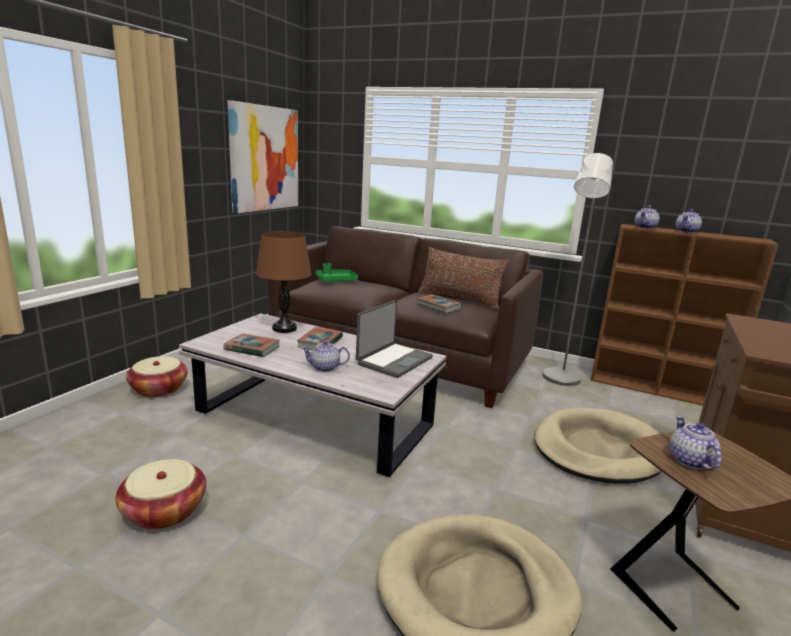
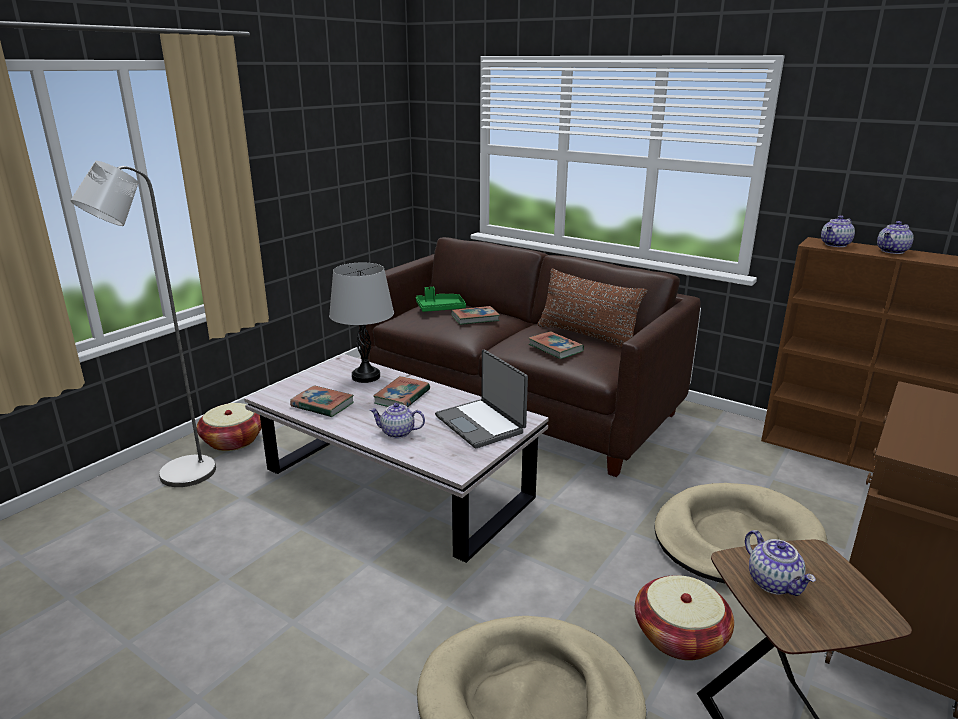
camera: 10 degrees right, 5 degrees up
basket [115,459,206,530] -> basket moved to [635,575,734,661]
picture [227,100,298,214] -> none
brown table lamp [256,231,311,333] -> grey table lamp [329,263,394,383]
laptop [356,300,433,378] -> laptop turned 105 degrees clockwise [435,350,528,449]
grey floor lamp [542,153,613,386] -> grey floor lamp moved to [70,161,216,487]
teapot [669,416,722,470] -> teapot turned 150 degrees clockwise [745,530,816,596]
none -> book [451,306,500,325]

